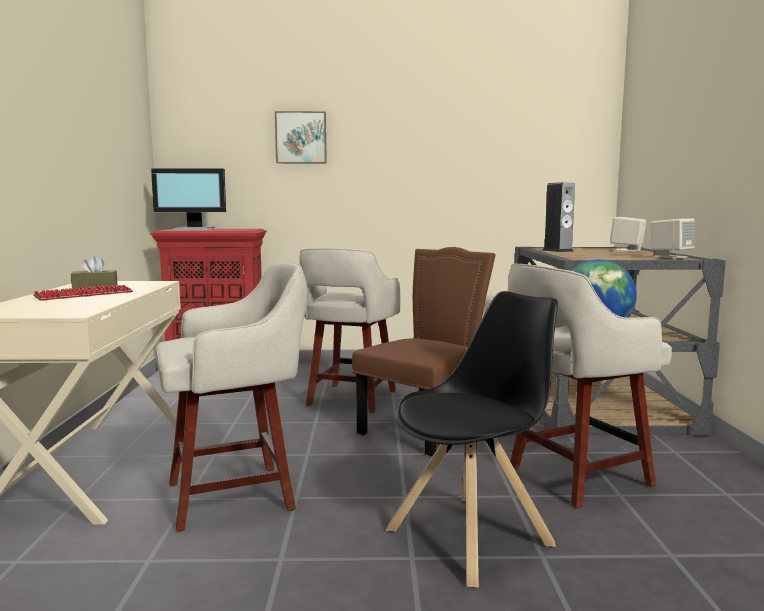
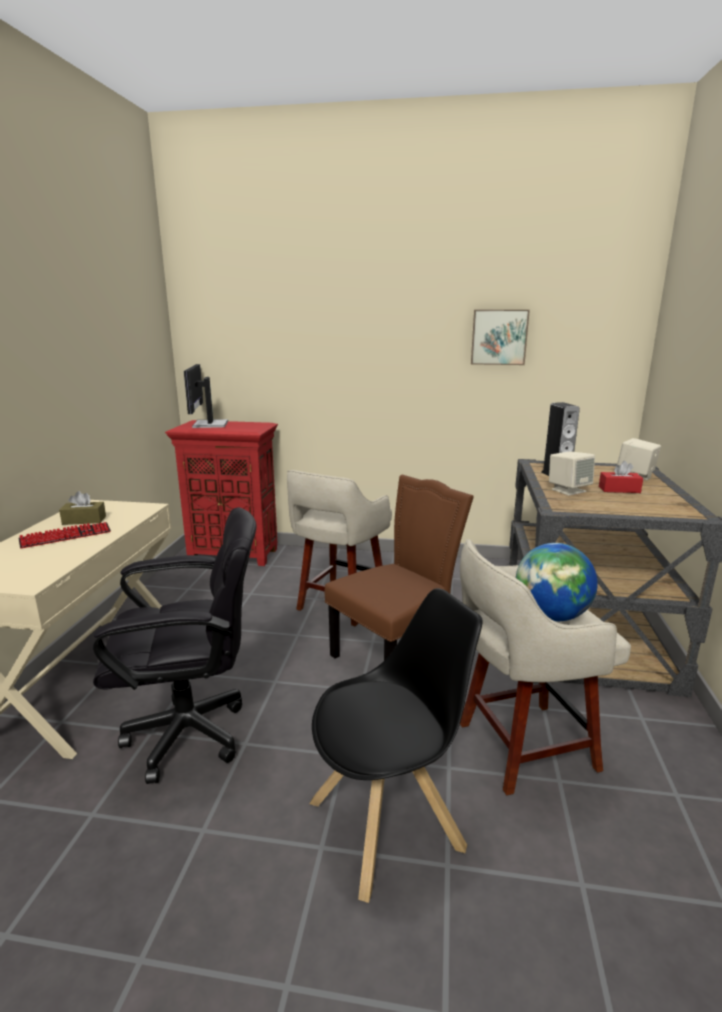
camera: 10 degrees right, 10 degrees up
monitor [151,168,226,230] -> monitor turned 75 degrees clockwise [184,364,228,428]
beige stool [156,263,307,531] -> black office chair [93,507,256,784]
picture [275,111,327,163] -> picture moved to [471,310,530,365]
beige speaker [650,218,695,259] -> beige speaker moved to [549,451,595,496]
none -> red tissue box [599,461,643,493]

